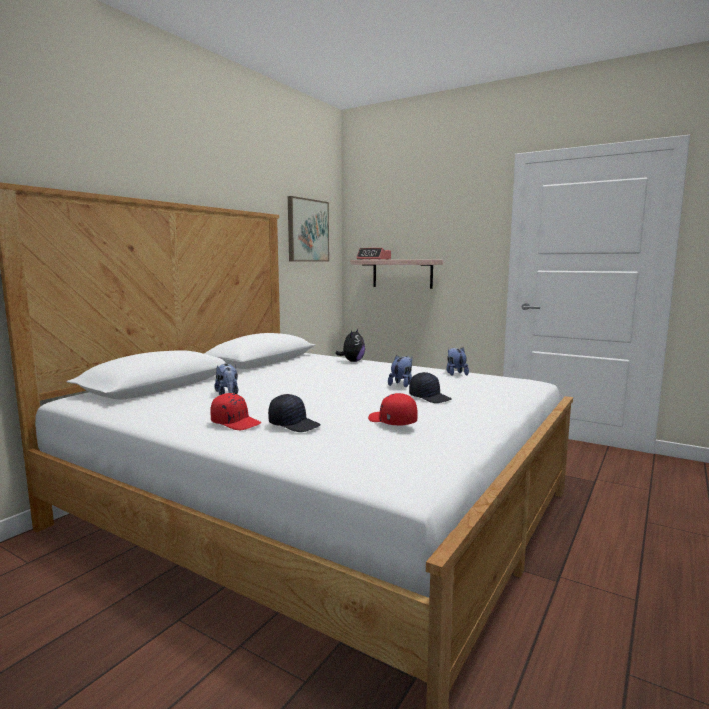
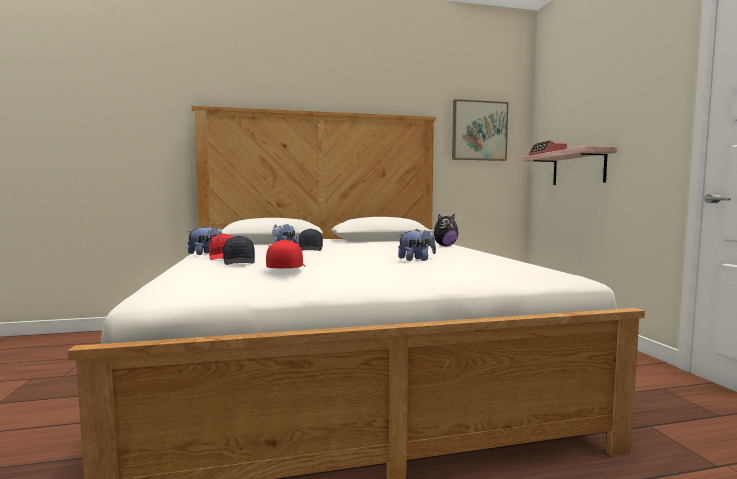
camera: 45 degrees right, 5 degrees down
black cap [409,372,452,403] -> black cap moved to [298,229,323,251]
plush toy [446,347,469,376] -> plush toy moved to [188,226,222,255]

